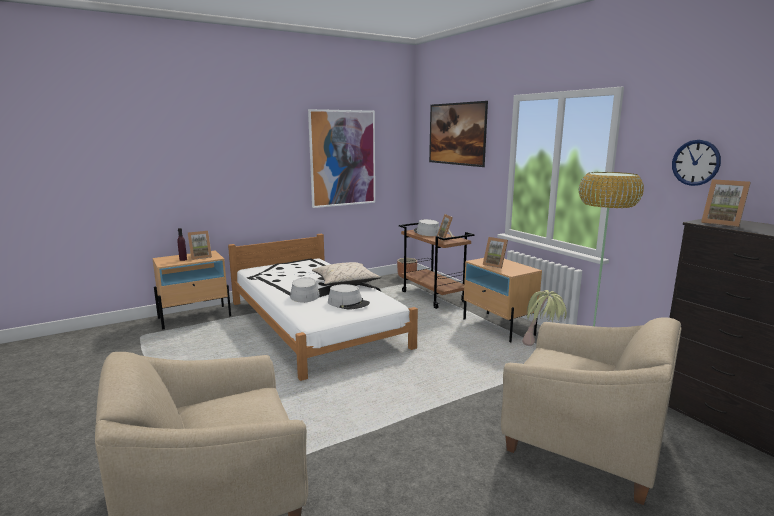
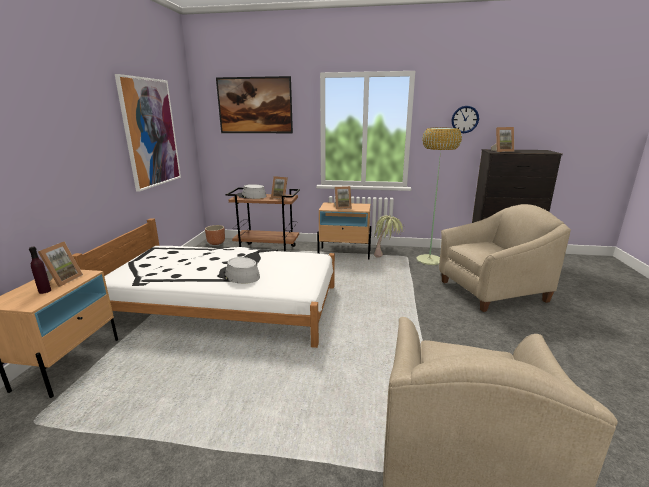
camera: 50 degrees left, 5 degrees up
beige pillow [312,262,381,286] -> none
grey hat [328,284,370,310] -> none

